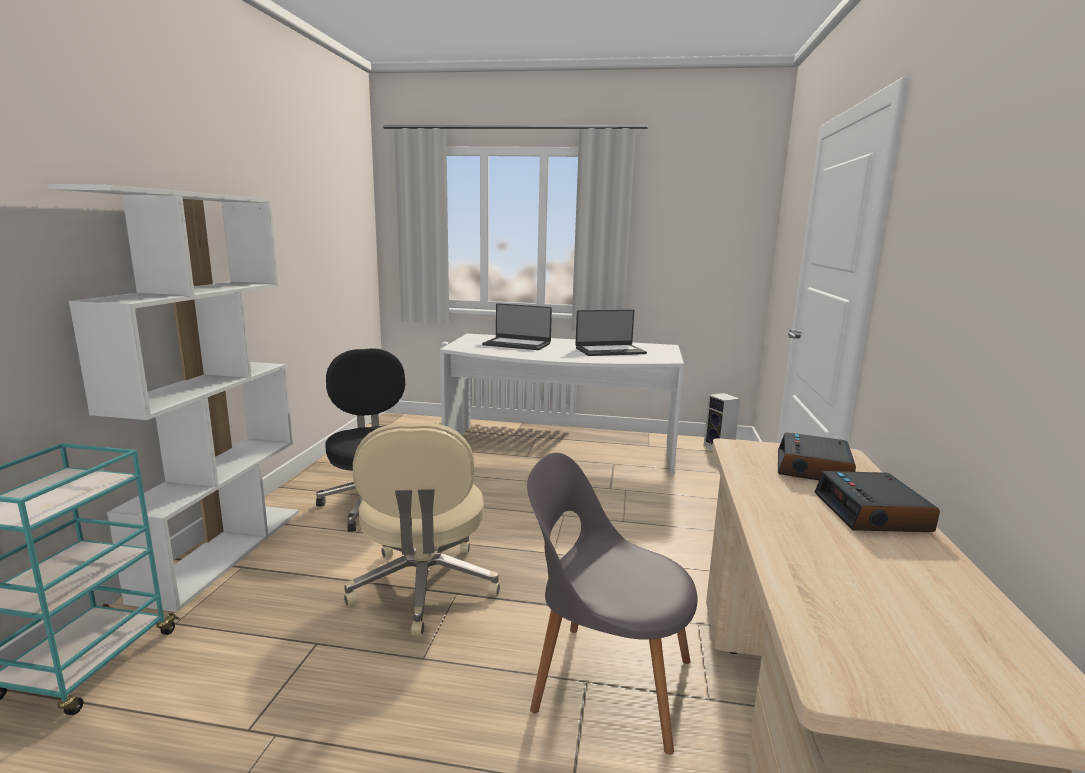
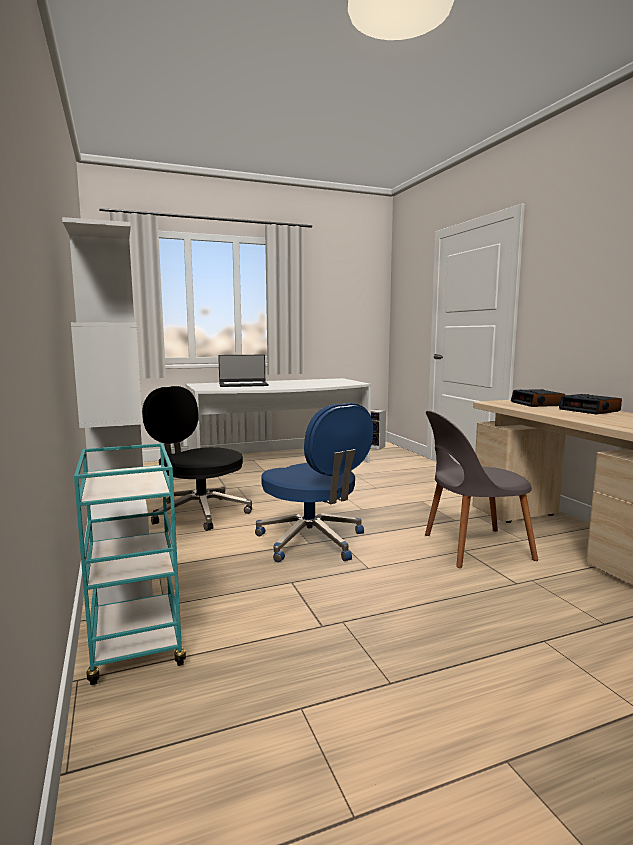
camera: 30 degrees left, 5 degrees down
beige office chair [344,423,500,635] -> blue office chair [255,403,373,562]
laptop [575,310,647,356] -> none

